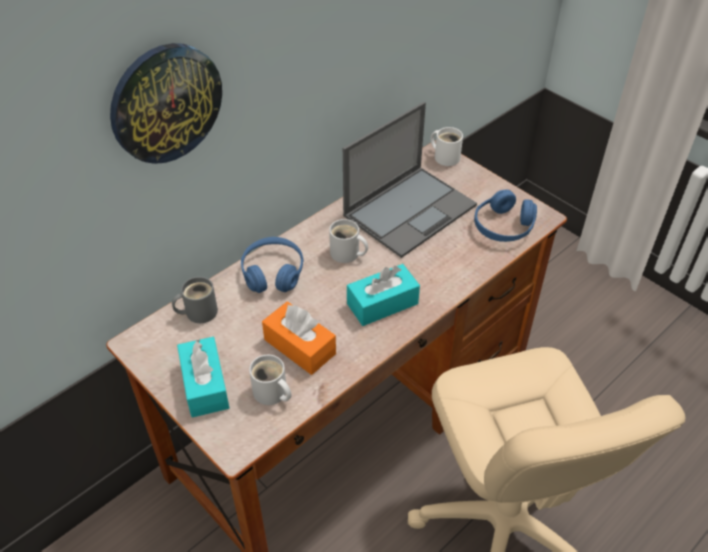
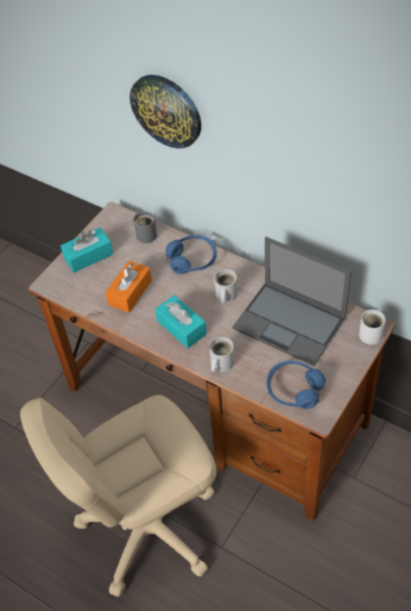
camera: 80 degrees right, 5 degrees up
white mug [249,355,291,405] -> white mug moved to [209,337,235,373]

